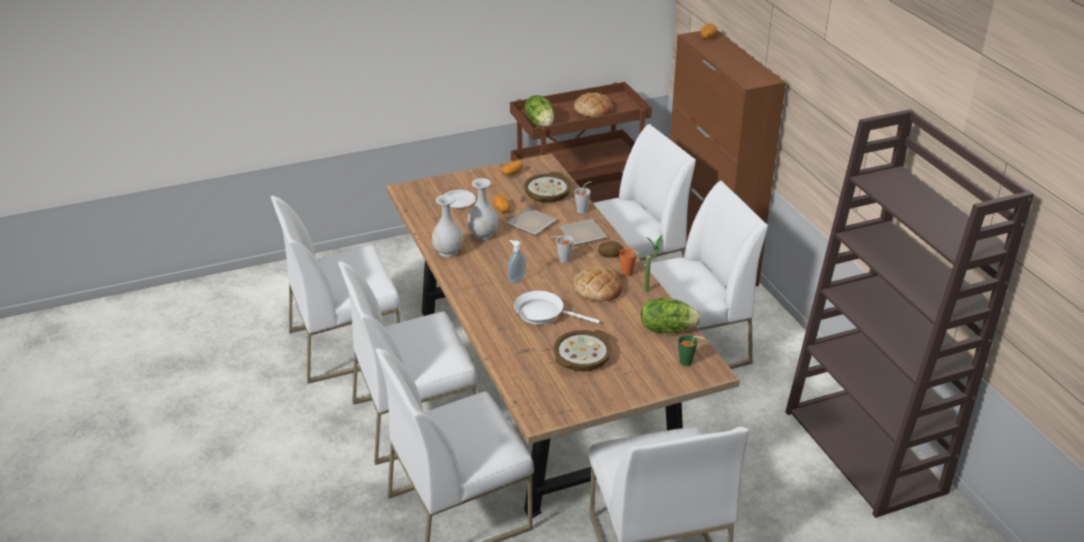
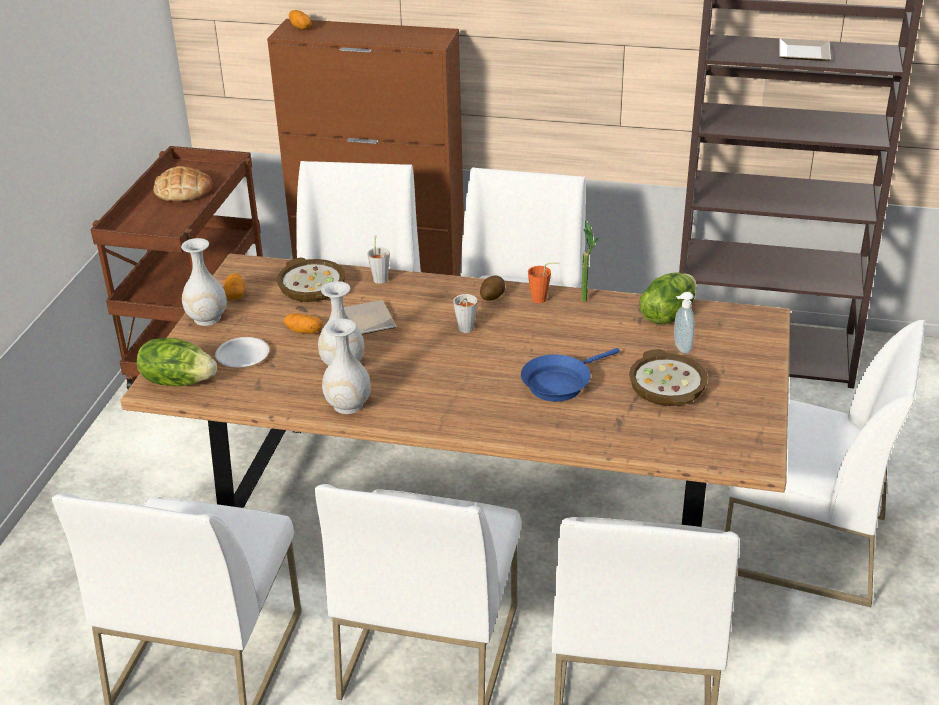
camera: 55 degrees left, 0 degrees up
soap dispenser [508,240,526,284] -> soap dispenser moved to [674,292,695,354]
white frying pan [514,291,600,325] -> blue frying pan [521,348,620,402]
lettuce [525,95,554,127] -> lettuce moved to [137,338,217,386]
plate [559,219,608,245] -> plate moved to [779,38,831,61]
bread [573,266,623,301] -> none
green cup [678,335,705,366] -> none
none -> white vase [181,238,227,326]

